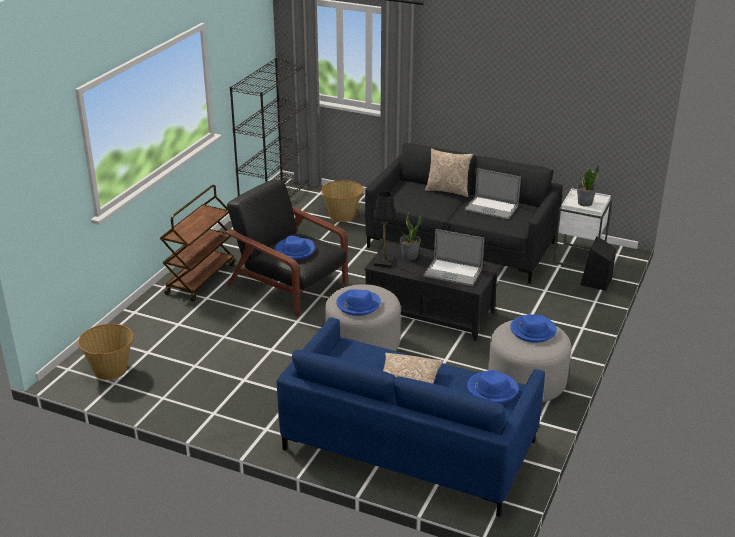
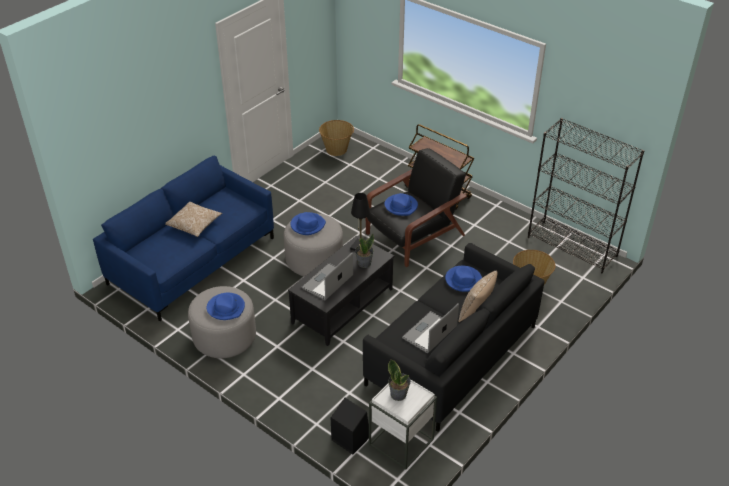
camera: 105 degrees right, 10 degrees up
blue hat [467,370,519,404] -> blue hat moved to [445,266,482,292]

